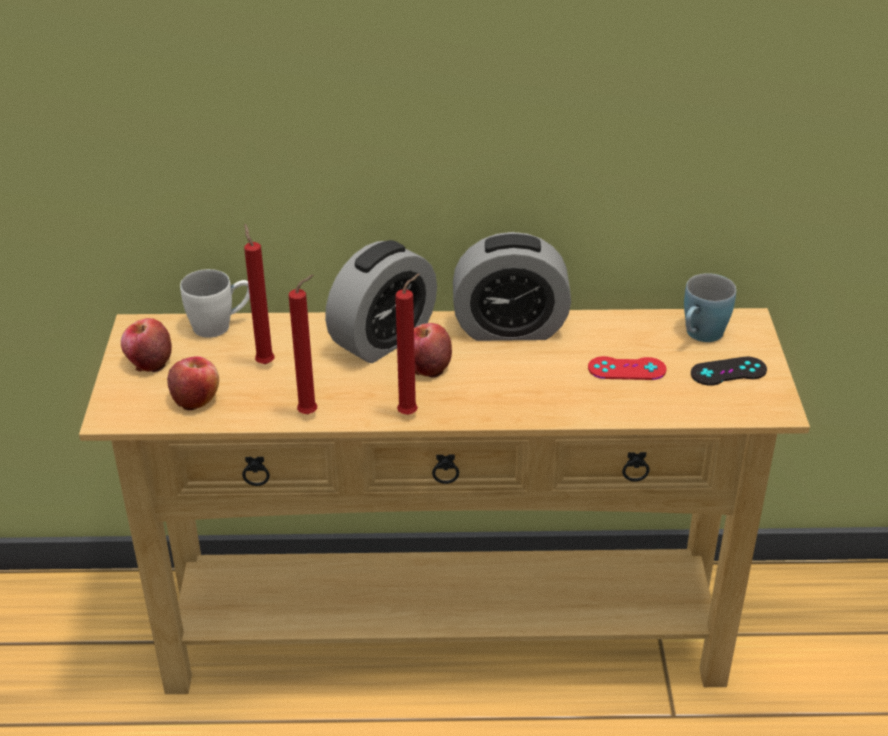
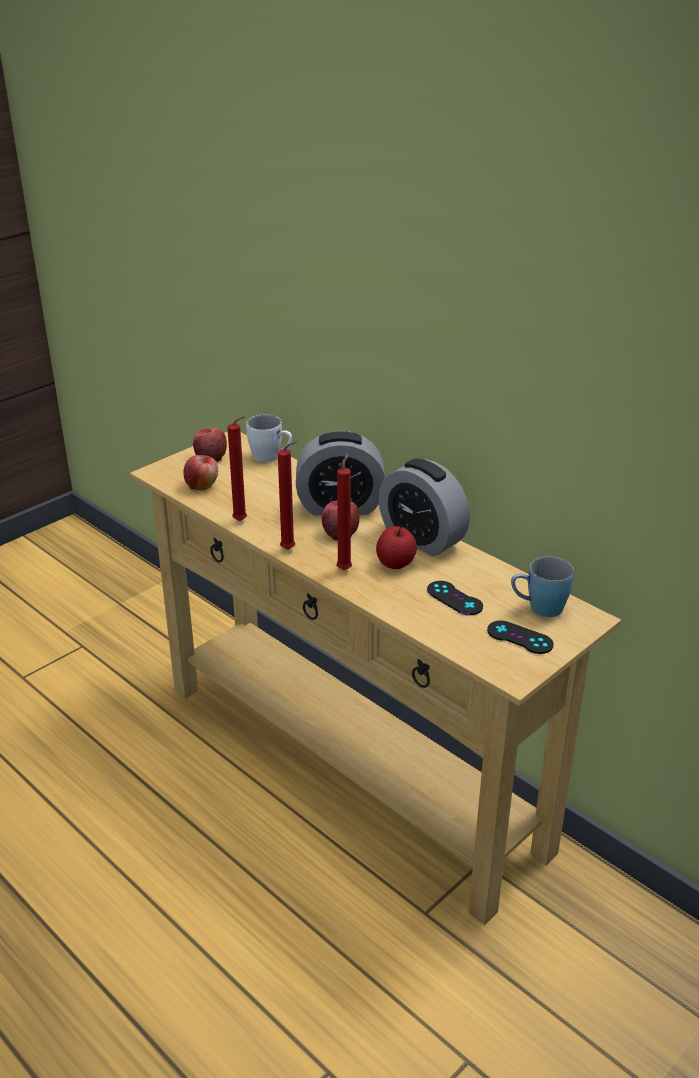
camera: 45 degrees right, 5 degrees down
red candle [244,224,274,364] -> red candle moved to [336,453,352,570]
red game controller [588,356,667,380] -> black game controller [427,581,483,615]
none -> apple [376,524,417,569]

